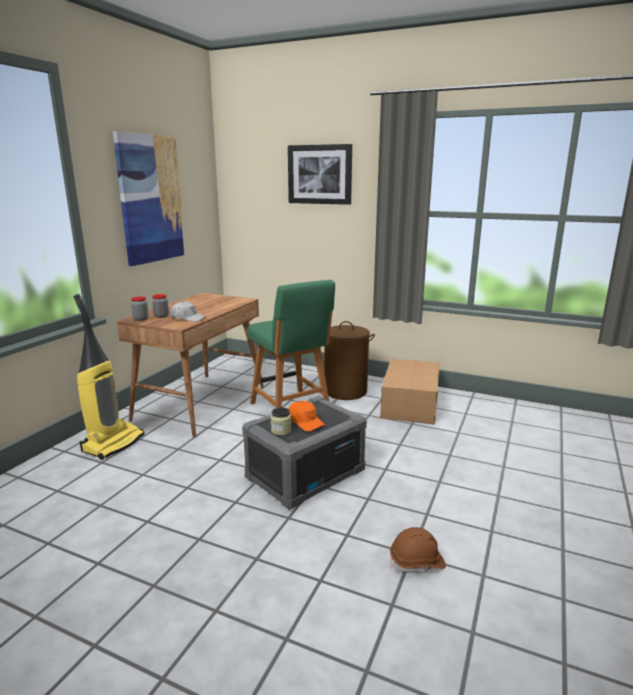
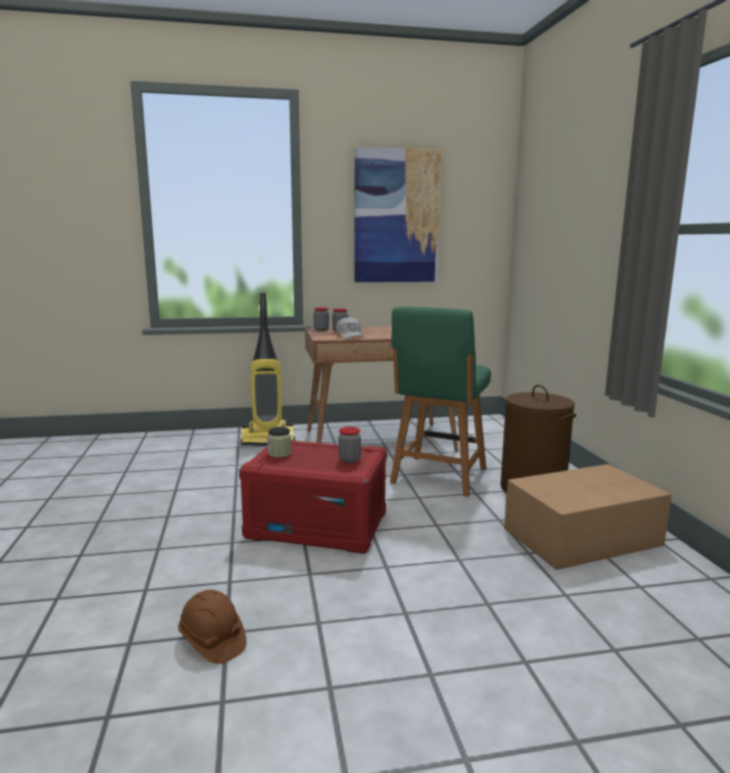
camera: 55 degrees right, 5 degrees down
grey storage box [242,396,367,510] -> red storage box [239,440,387,554]
picture [288,144,352,205] -> none
orange cap [288,401,325,432] -> none
none -> jar [339,427,361,463]

